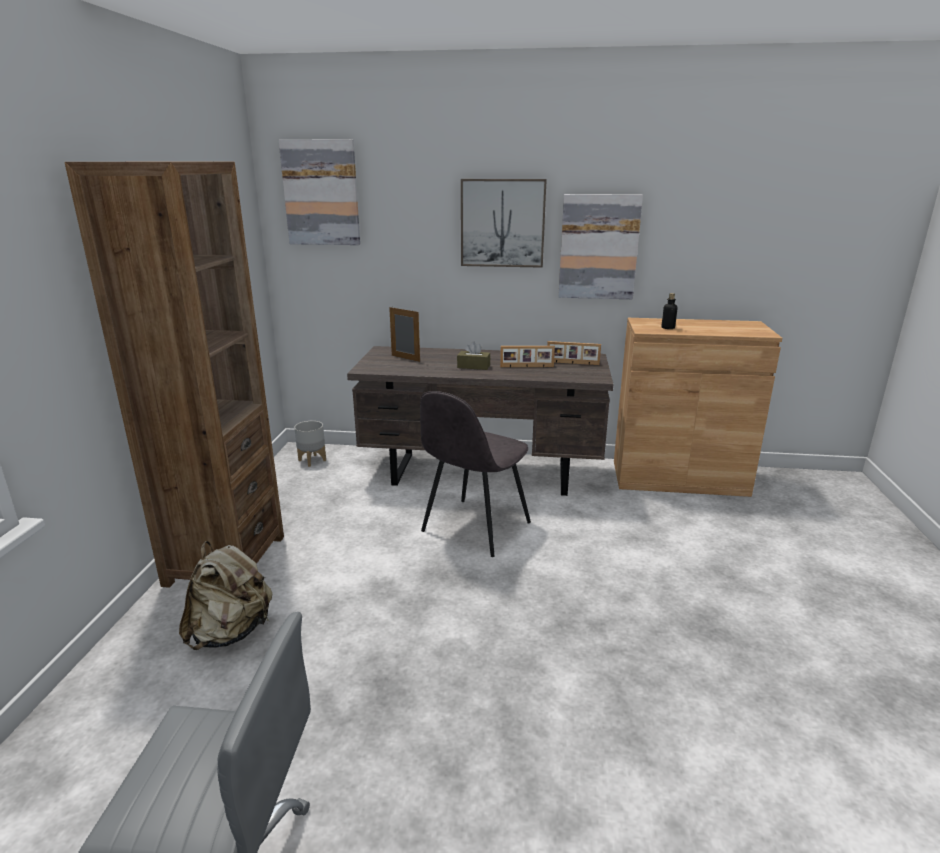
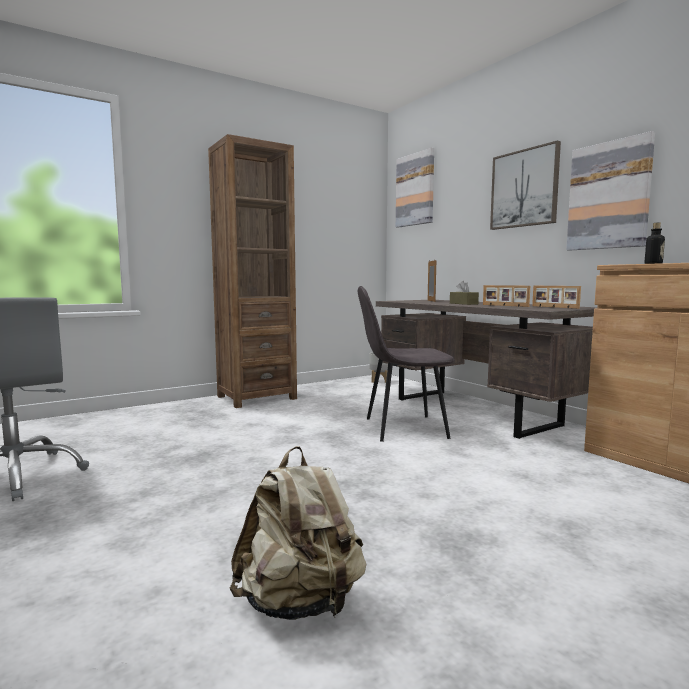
camera: 50 degrees right, 15 degrees down
beige backpack [179,541,273,650] -> beige backpack moved to [229,446,366,620]

